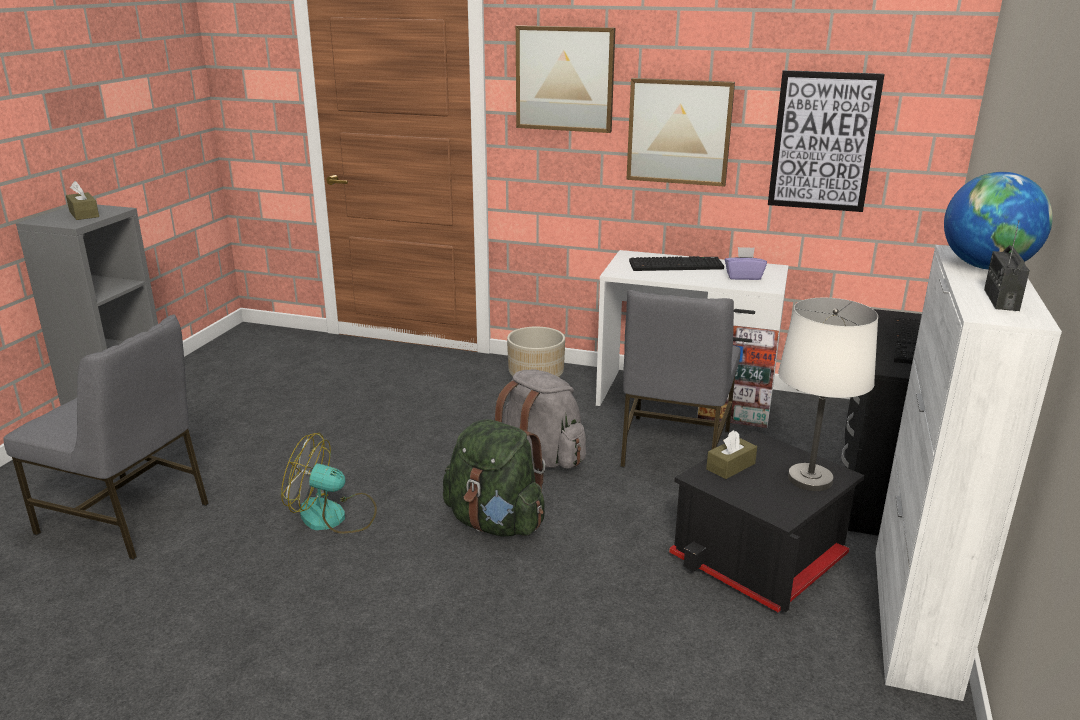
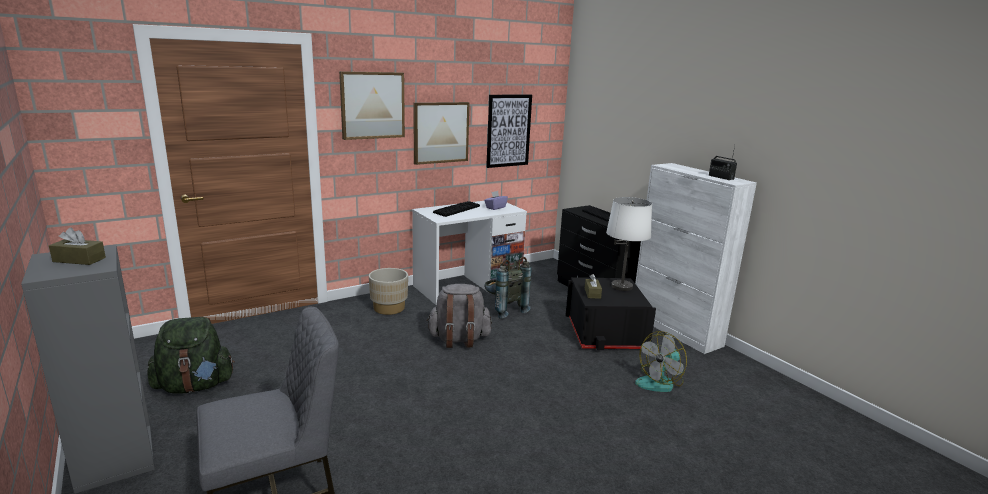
camera: 50 degrees left, 5 degrees down
fan [281,433,377,534] -> fan moved to [635,331,687,392]
green backpack [443,419,546,536] -> green backpack moved to [147,317,235,394]
grey chair [621,290,740,468] -> grey backpack [484,257,531,319]
globe [944,172,1053,270] -> none

